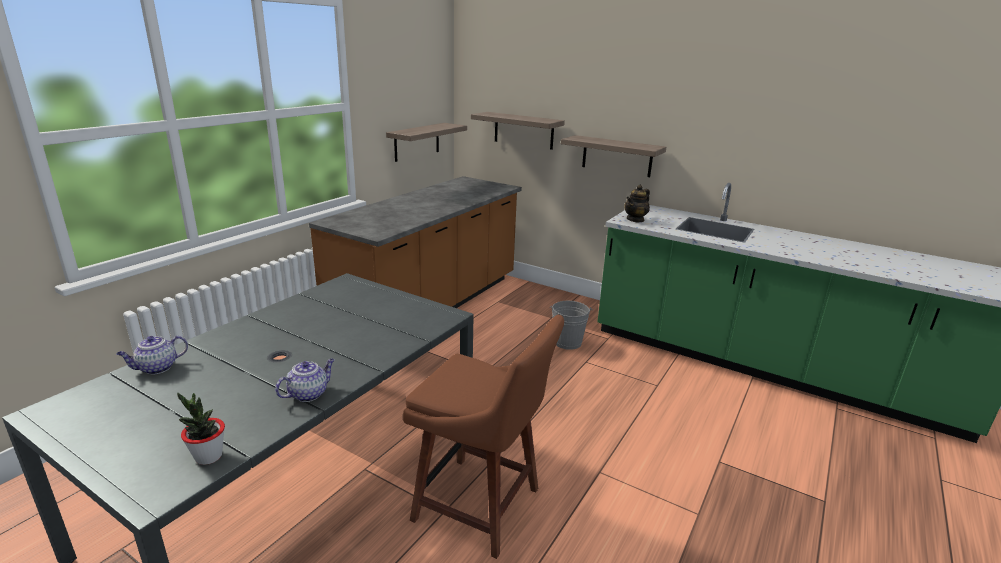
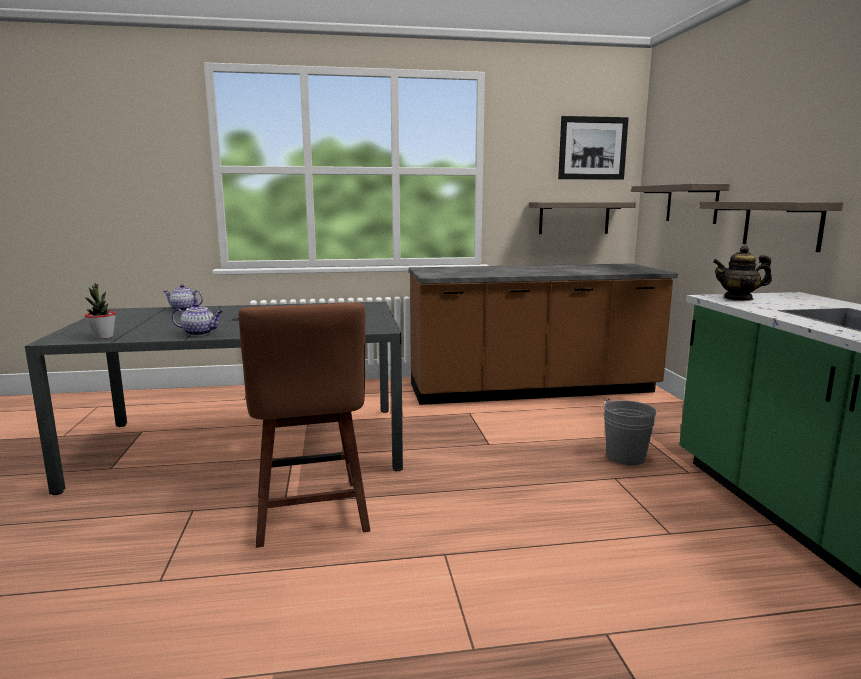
camera: 50 degrees right, 10 degrees down
none -> picture [558,116,629,180]

